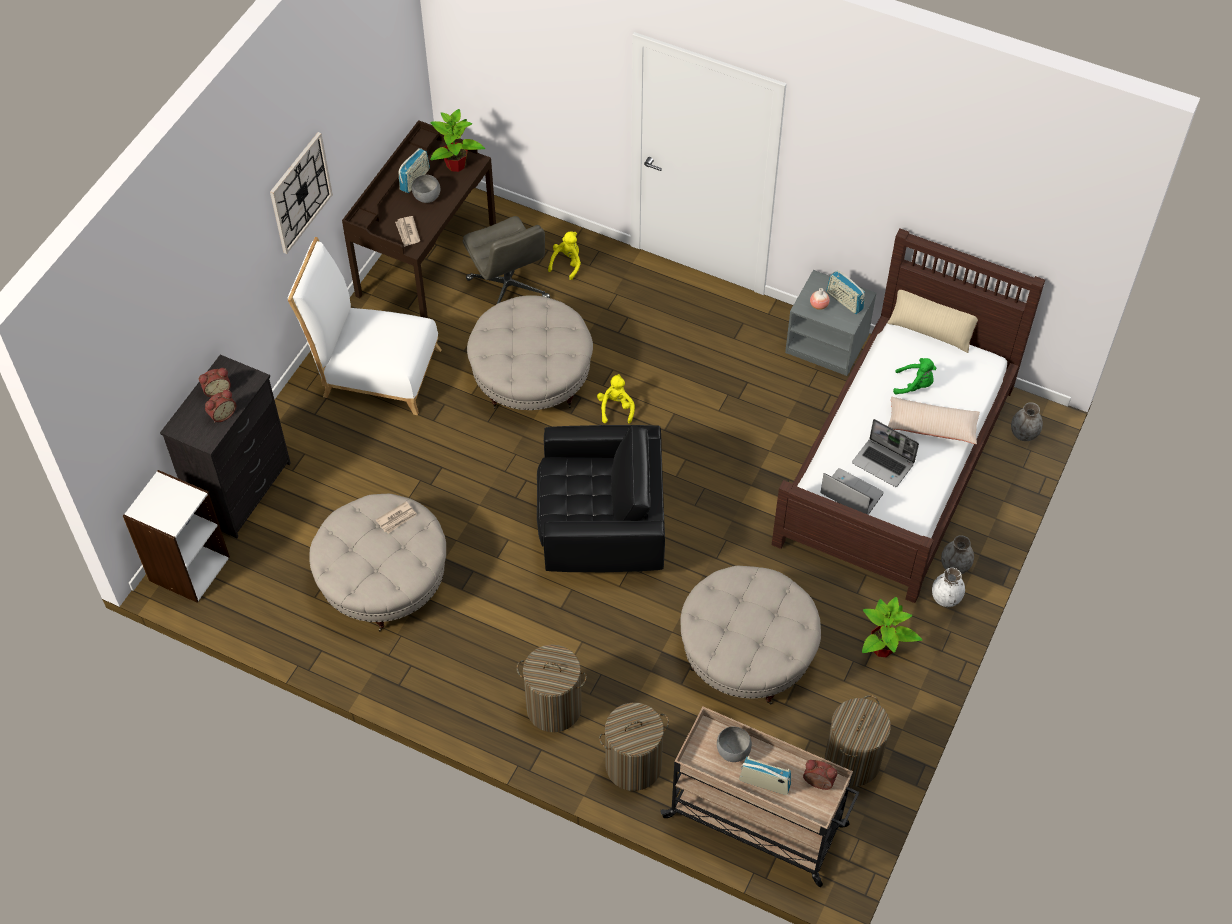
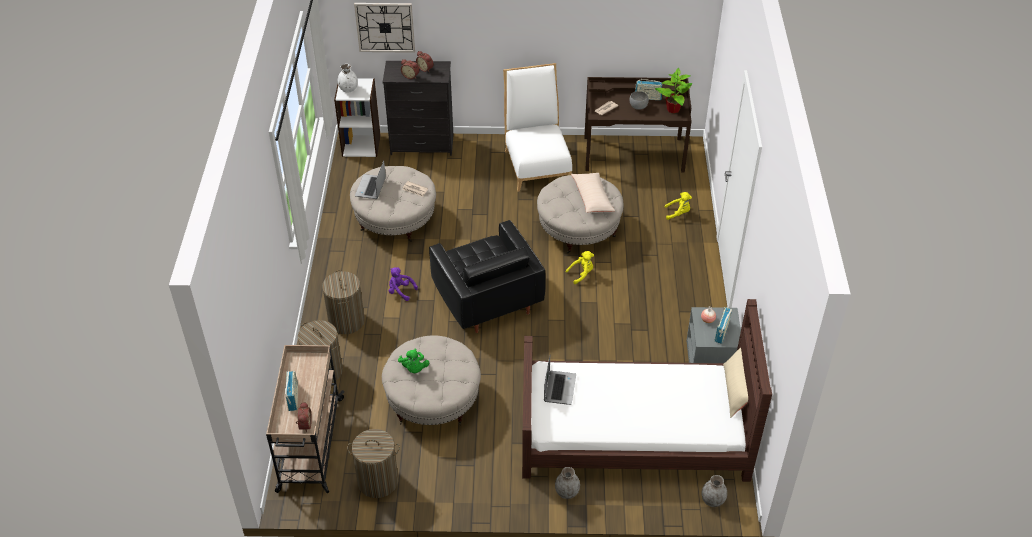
camera: 65 degrees right, 10 degrees down
wall clock [270,132,333,254] -> wall clock moved to [354,3,415,53]
grey office chair [463,216,550,304] -> none
grey bowl [717,726,752,762] -> none
laptop [852,419,919,487] -> laptop moved to [355,161,386,199]
potted plant [862,597,922,657] -> none
beige pillow [888,397,980,444] -> beige pillow moved to [571,173,615,213]
green plush toy [893,358,936,394] -> green plush toy moved to [398,349,429,373]
white vase [932,568,965,607] -> white vase moved to [338,64,358,93]
none -> purple plush toy [388,267,418,301]

